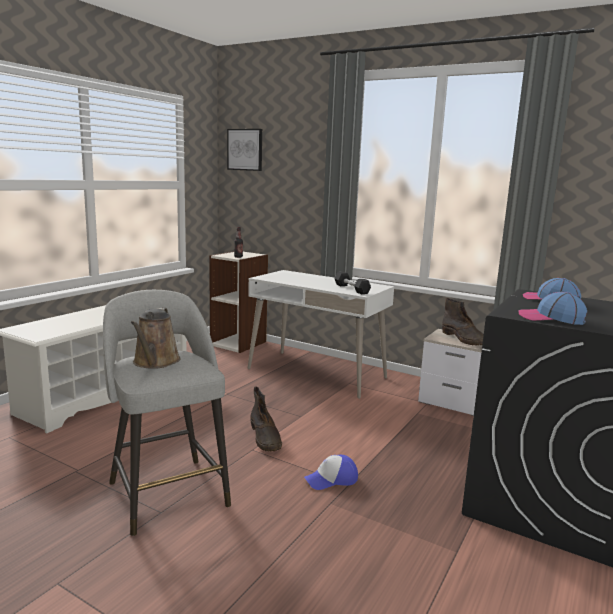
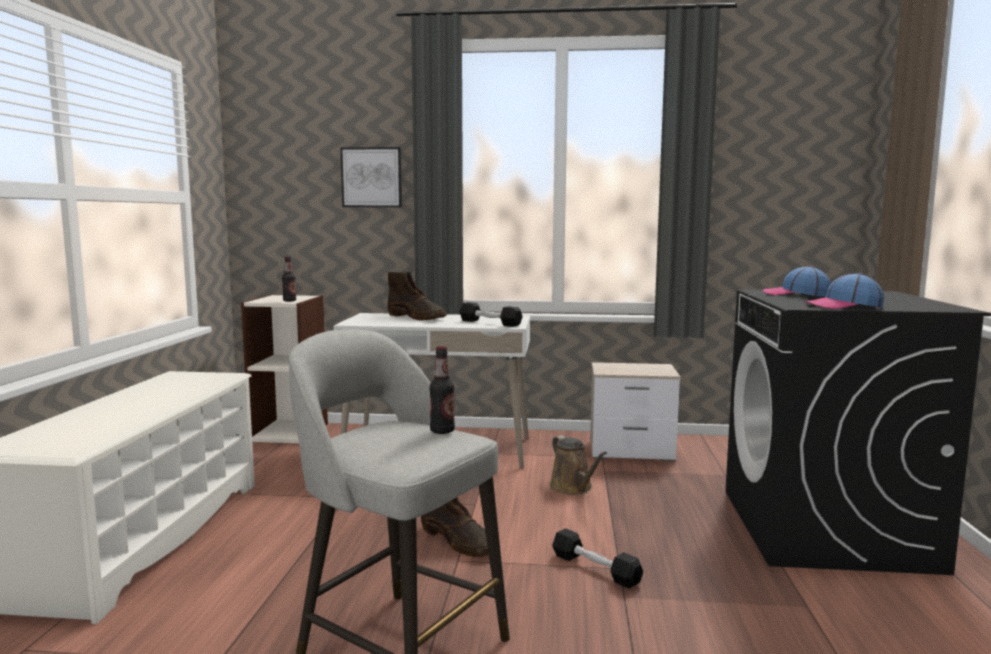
camera: 25 degrees left, 5 degrees down
brown watering can [131,308,181,369] -> brown watering can moved to [549,435,607,495]
picture [227,129,262,171] -> picture moved to [340,147,402,207]
cap [304,455,358,490] -> black dumbbell [552,528,643,588]
brown boot [442,298,484,345] -> brown boot moved to [388,272,447,320]
none -> bottle [430,346,455,434]

